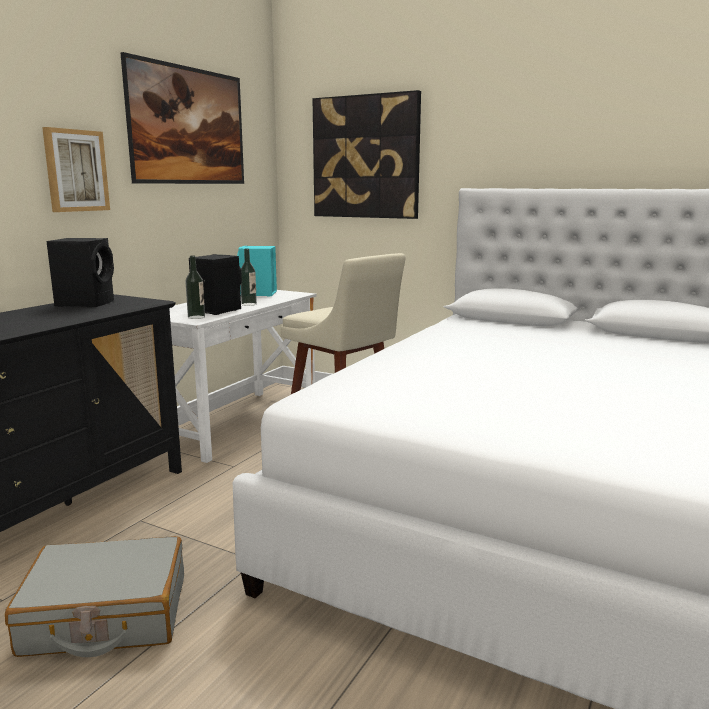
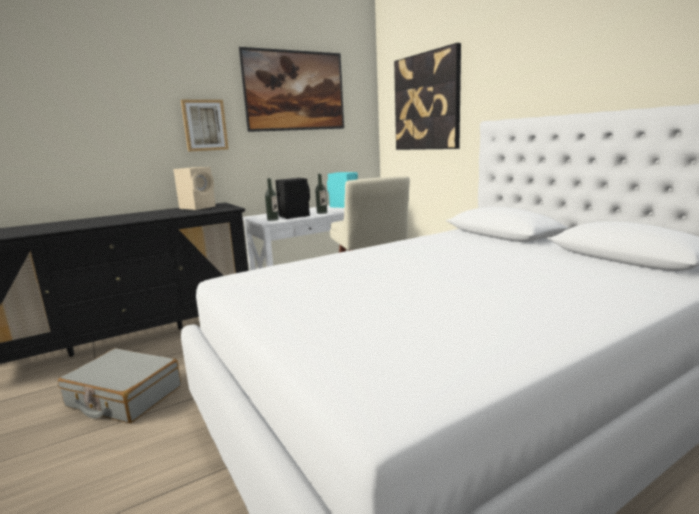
camera: 30 degrees right, 0 degrees up
black speaker [46,238,114,307] -> beige speaker [173,167,216,210]

